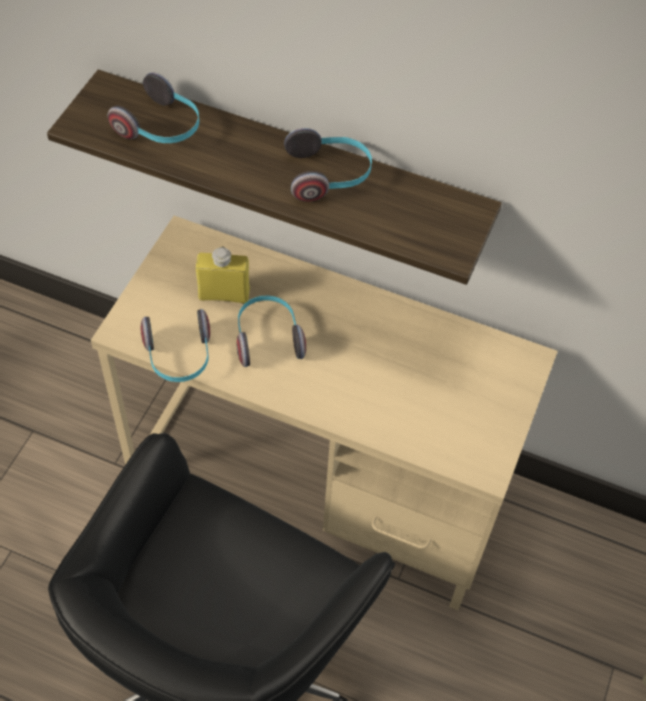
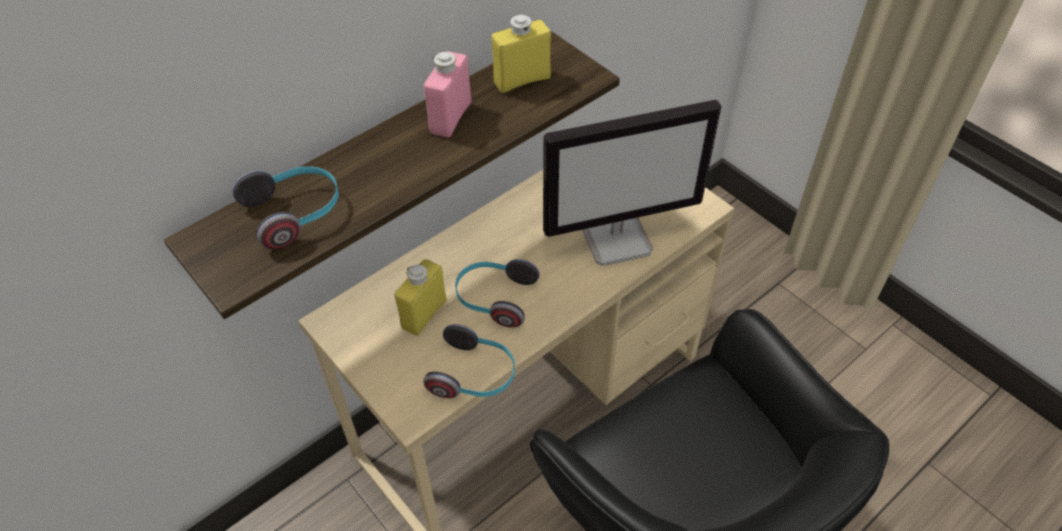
camera: 60 degrees left, 5 degrees down
headphones [284,128,372,202] -> pink bottle [424,51,471,138]
none -> yellow bottle [491,15,551,93]
none -> monitor [543,100,722,266]

